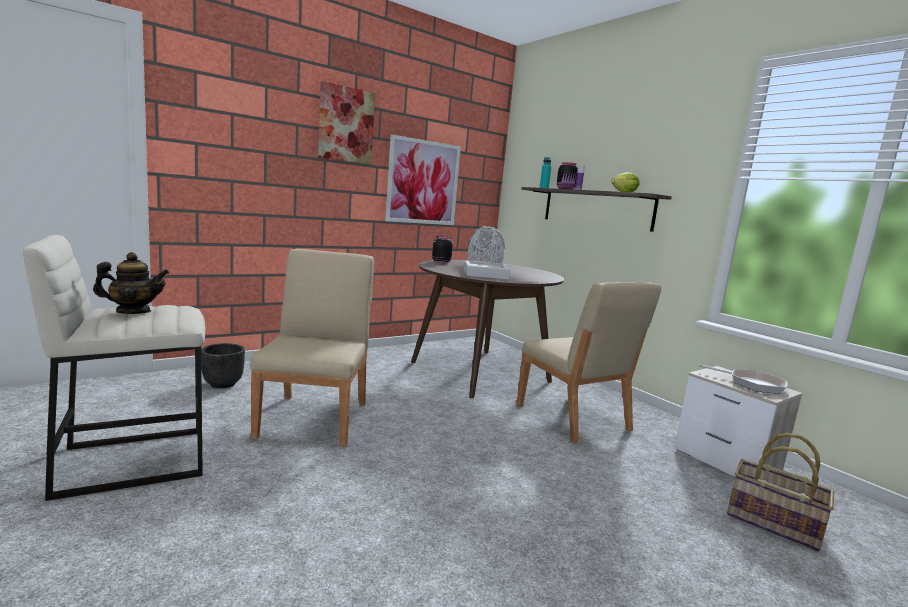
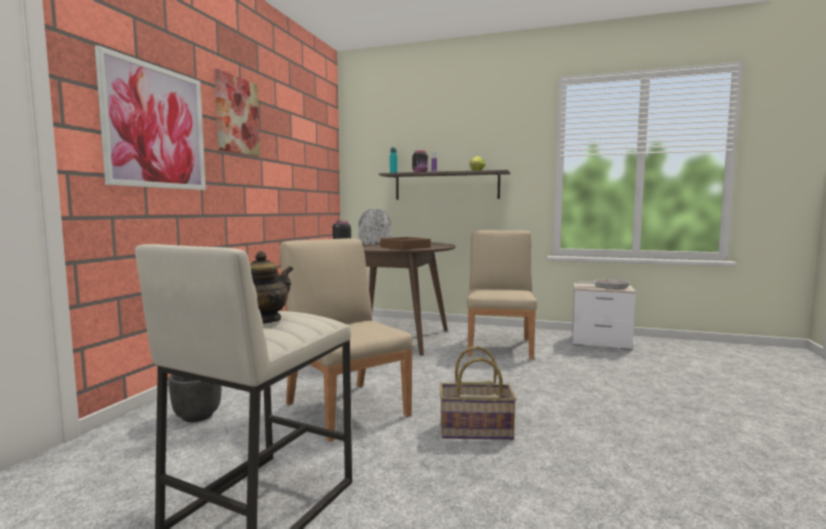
camera: 35 degrees left, 5 degrees down
picture [385,134,461,225] -> picture moved to [95,45,206,190]
grey tray [464,260,510,280] -> brown tray [380,237,431,250]
beige chair [516,282,661,444] -> beige chair turned 105 degrees counterclockwise [467,230,537,360]
basket [727,433,834,552] -> basket moved to [440,346,516,440]

